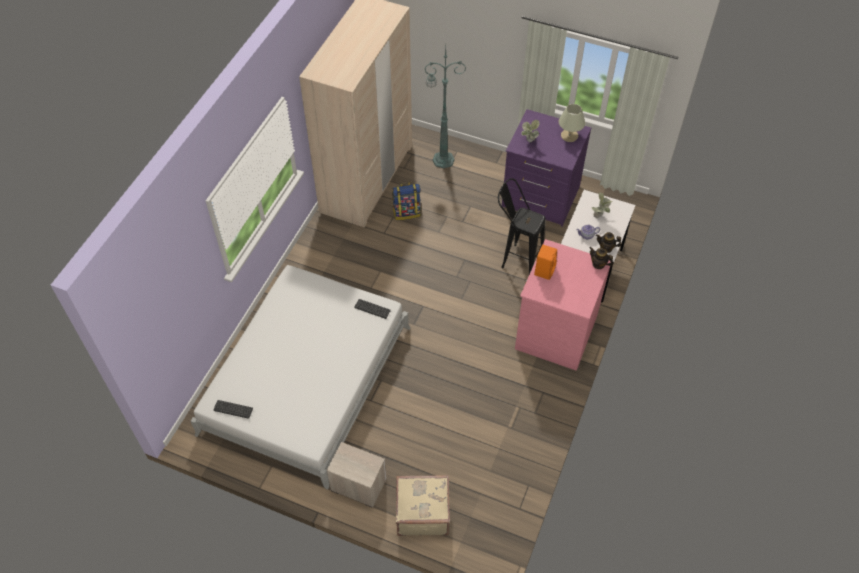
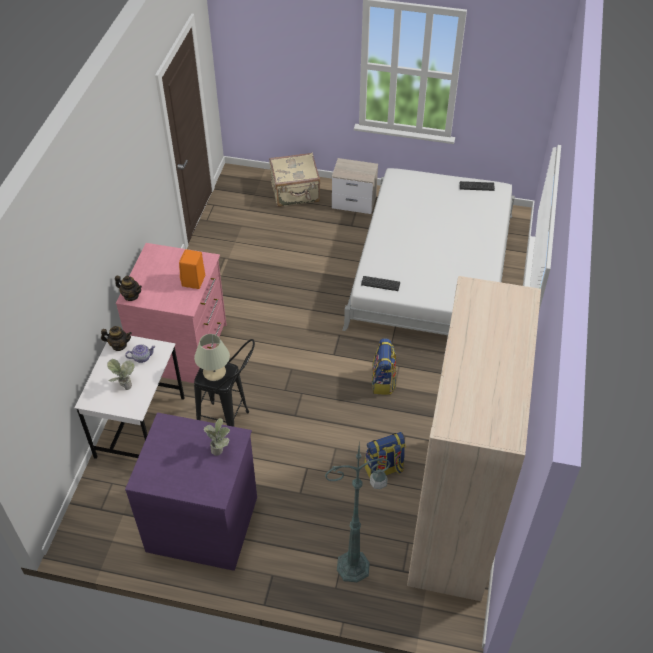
camera: 170 degrees right, 5 degrees down
beige table lamp [559,104,585,142] -> beige table lamp moved to [194,334,230,381]
none -> backpack [372,338,396,395]

